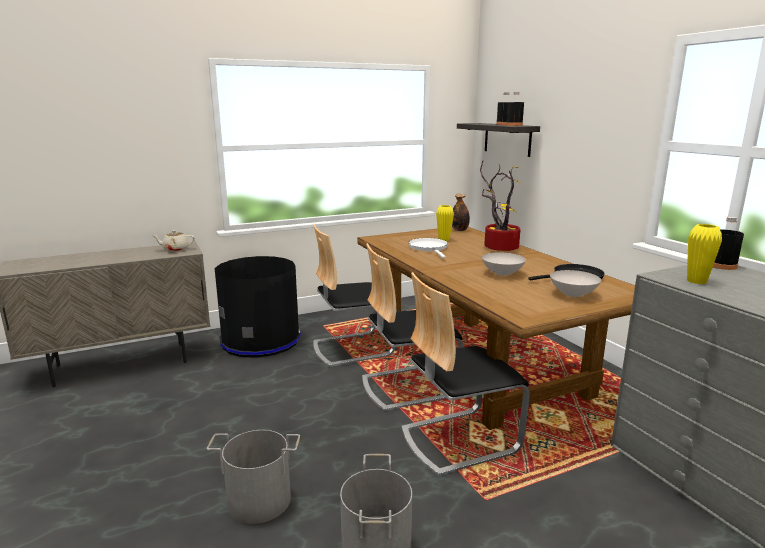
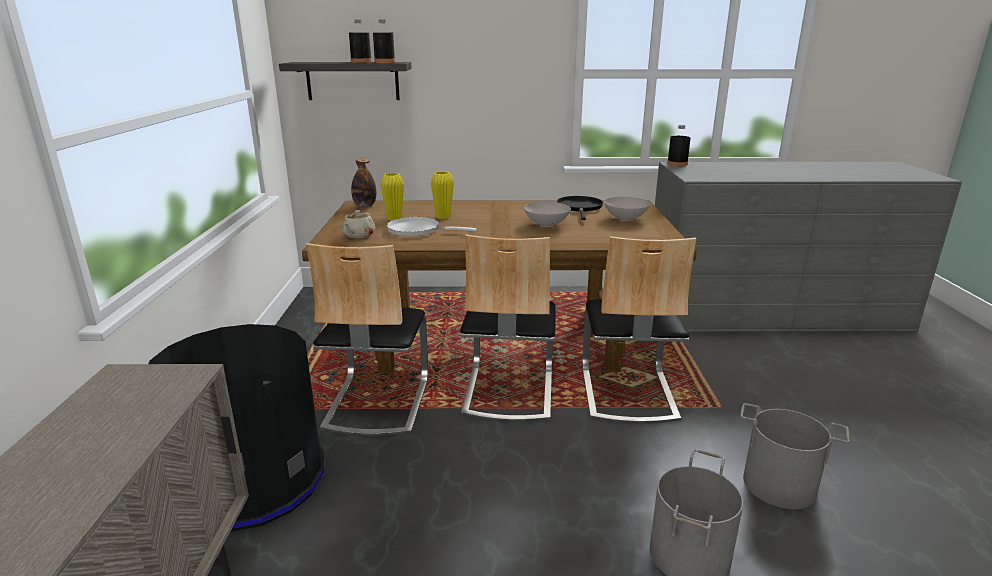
camera: 65 degrees left, 5 degrees up
beige teapot [152,230,195,251] -> beige teapot moved to [342,210,375,238]
potted plant [480,161,520,251] -> none
yellow vase [687,224,722,284] -> yellow vase moved to [431,171,454,219]

